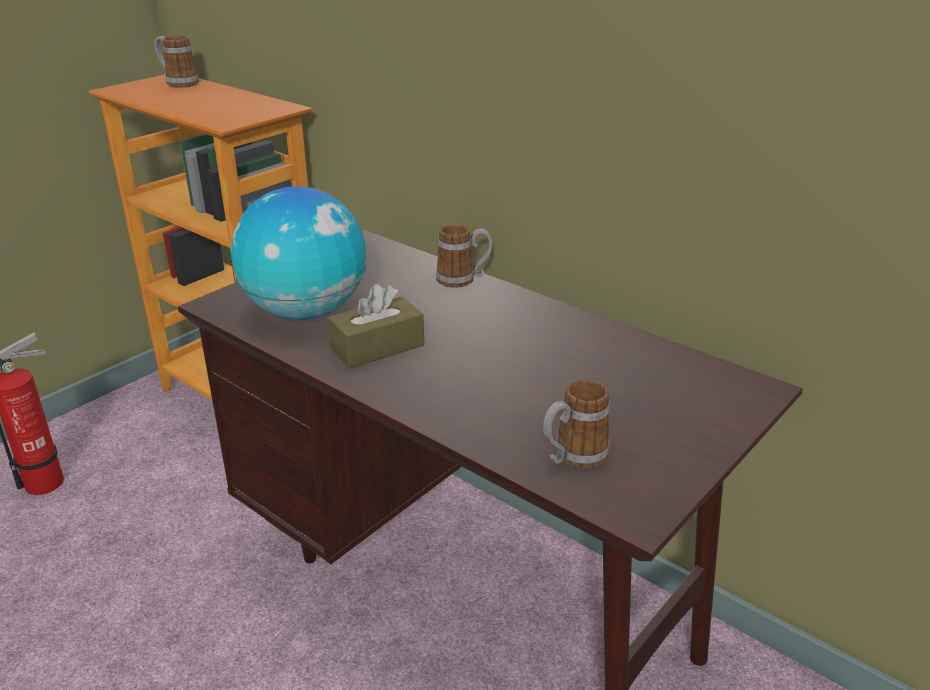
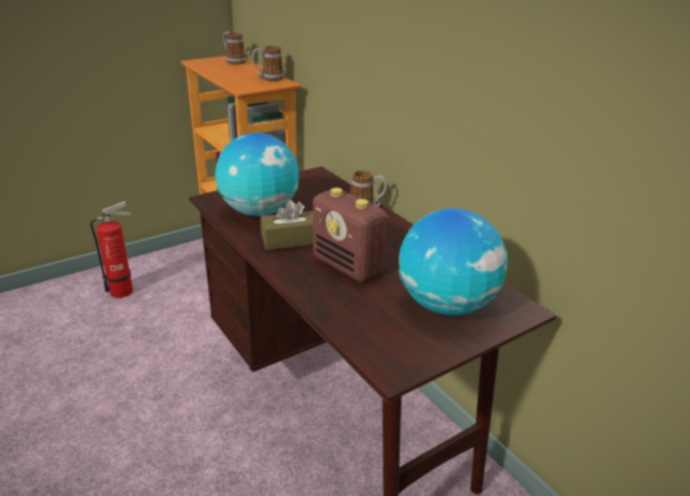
camera: 15 degrees right, 0 degrees up
mug [543,380,610,468] -> mug moved to [252,46,284,81]
none -> radio [313,188,388,282]
none -> globe [398,208,508,316]

